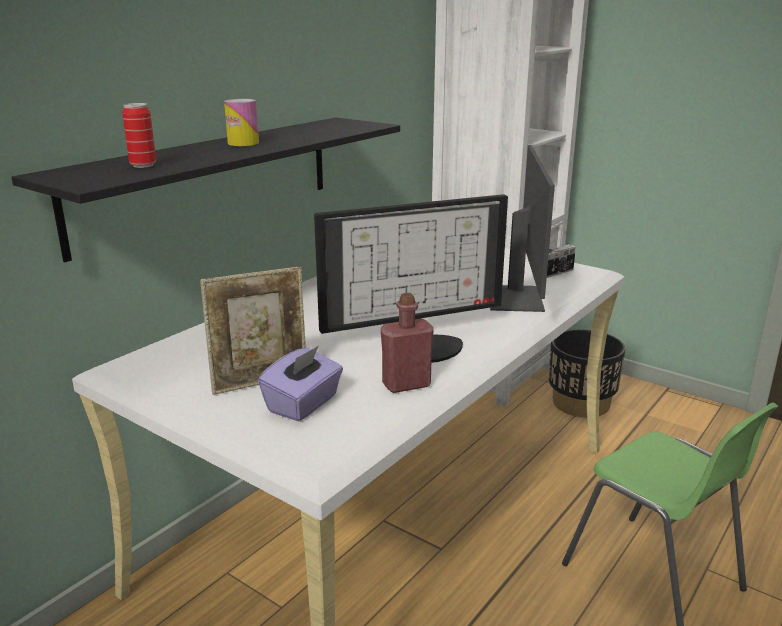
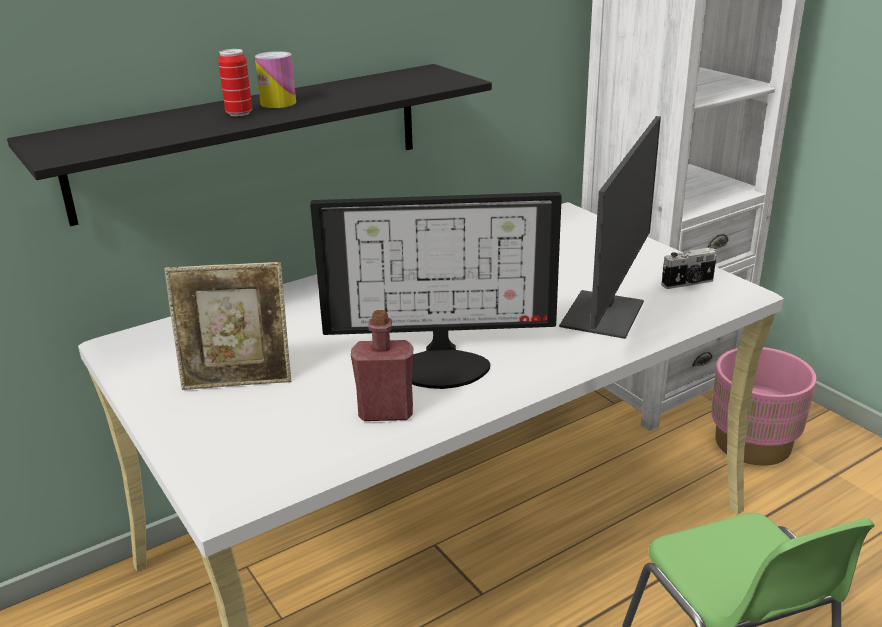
camera: 20 degrees right, 5 degrees up
can [122,103,156,168] -> can moved to [218,49,252,116]
purple tissue box [258,346,343,422] -> none
black planter [549,329,625,418] -> pink planter [711,347,816,466]

